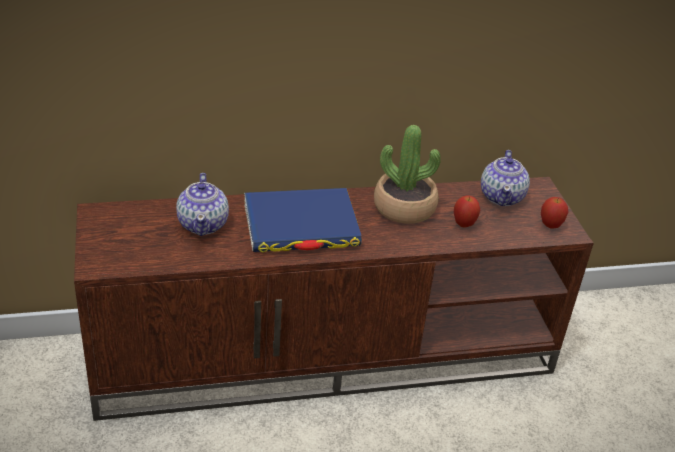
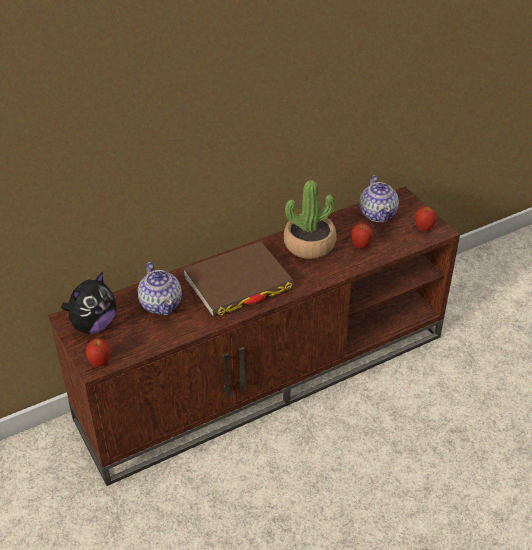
camera: 15 degrees left, 5 degrees up
blue book [244,188,362,253] -> brown book [183,241,294,317]
none -> plush toy [61,272,116,334]
none -> apple [86,338,110,367]

